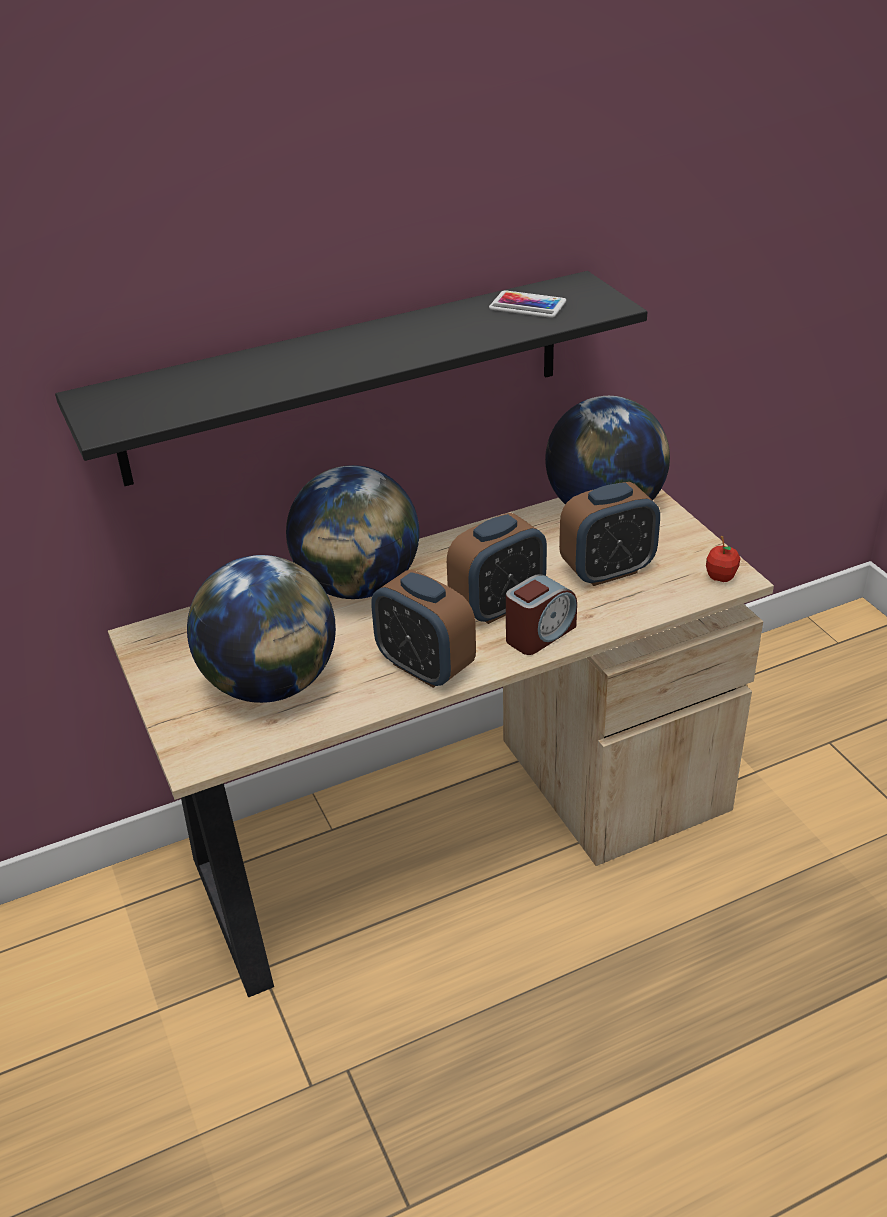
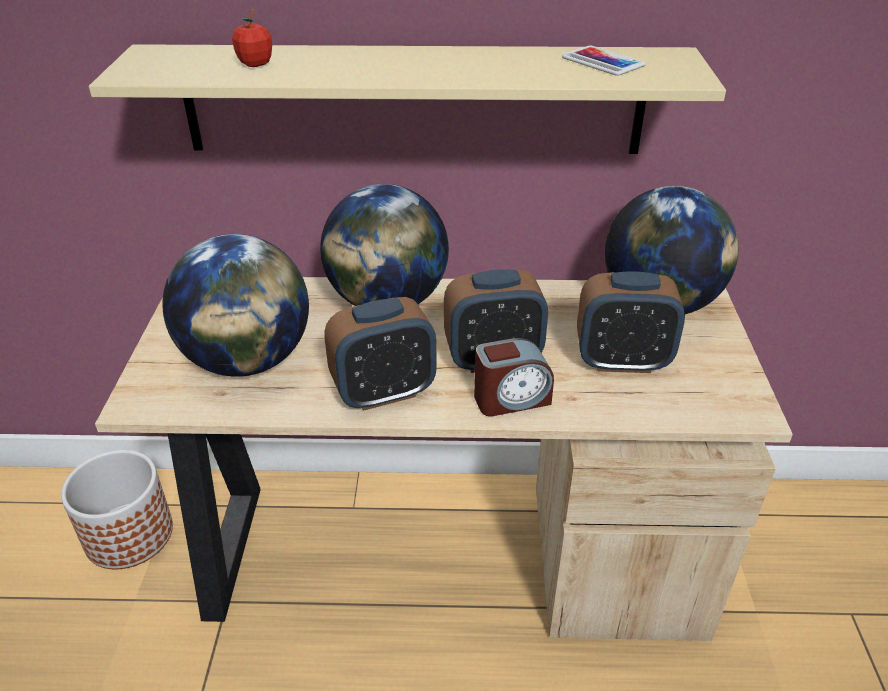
camera: 25 degrees right, 0 degrees up
black shelf [55,271,647,486] -> beige shelf [89,44,726,154]
alarm clock [371,570,476,688] -> alarm clock turned 90 degrees counterclockwise [325,297,437,411]
apple [706,536,740,582] -> apple moved to [232,10,272,67]
none -> planter [61,450,173,569]

